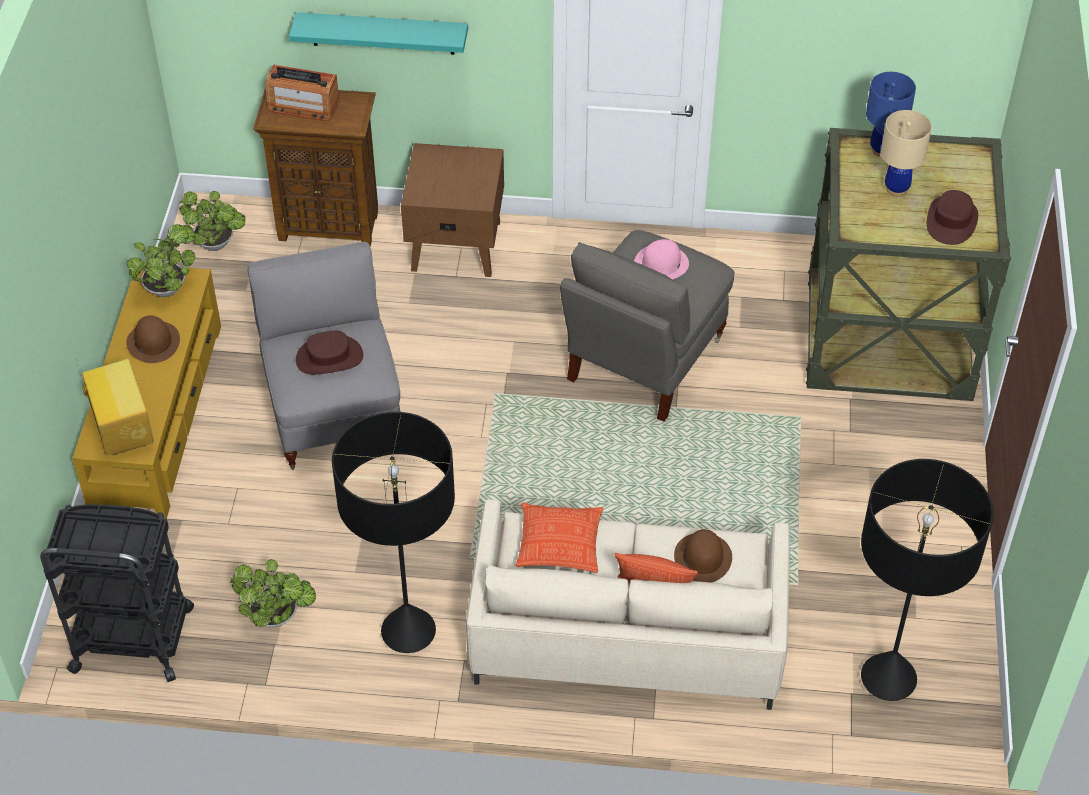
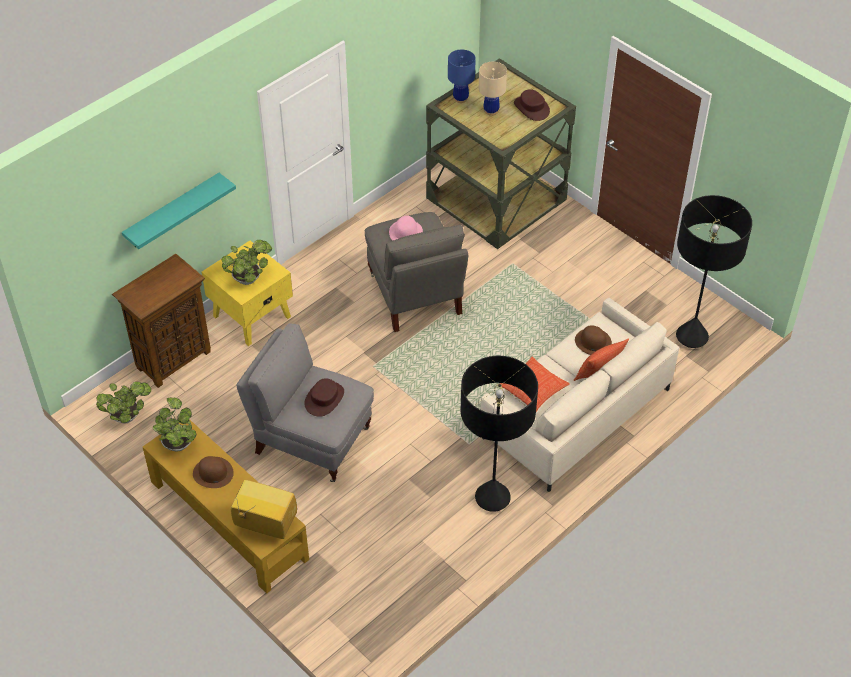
camera: 50 degrees left, 0 degrees up
black cart [40,504,194,682] -> none
potted plant [230,559,316,627] -> potted plant moved to [222,240,272,285]
radio [265,65,339,122] -> none
brown nightstand [401,143,504,277] -> yellow nightstand [202,241,293,346]

